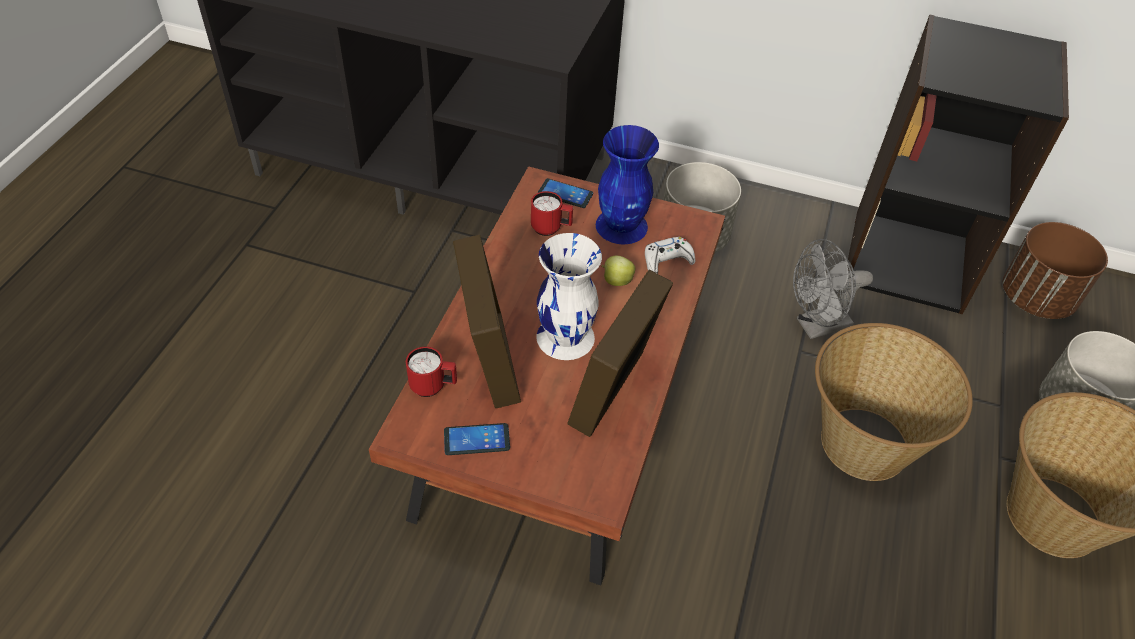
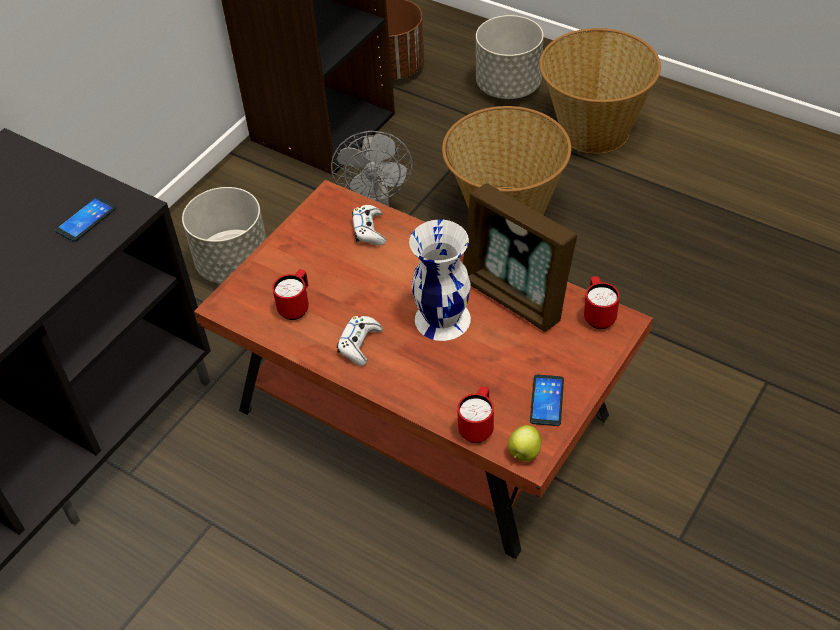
camera: 70 degrees left, 0 degrees up
picture frame [453,235,521,408] -> none
phone [538,178,593,208] -> phone moved to [55,196,116,242]
blue vase [596,125,659,244] -> none
apple [602,256,635,286] -> apple moved to [508,425,542,461]
none -> white game controller [337,315,383,366]
none -> red mug [584,276,620,329]

